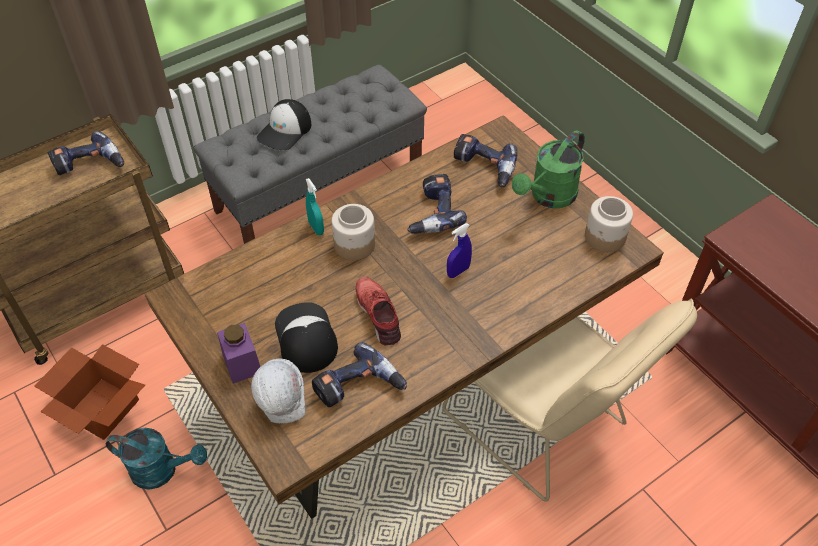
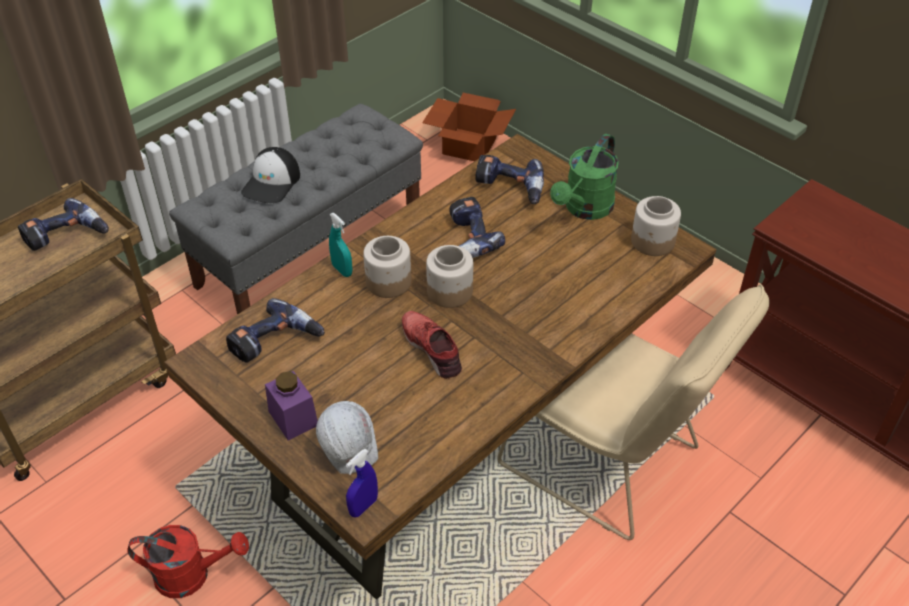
camera: 10 degrees left, 5 degrees down
cardboard box [34,344,145,440] -> cardboard box moved to [422,93,516,161]
turquoise watering can [106,428,207,490] -> red watering can [127,525,249,598]
cap [275,302,338,373] -> none
power drill [312,342,407,407] -> power drill moved to [226,298,325,362]
blue spray bottle [447,223,472,278] -> blue spray bottle moved to [346,449,378,518]
none -> jar [426,245,473,308]

